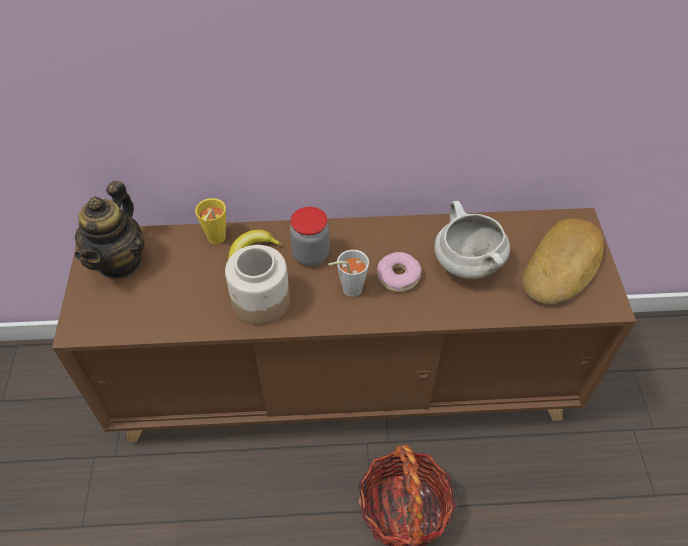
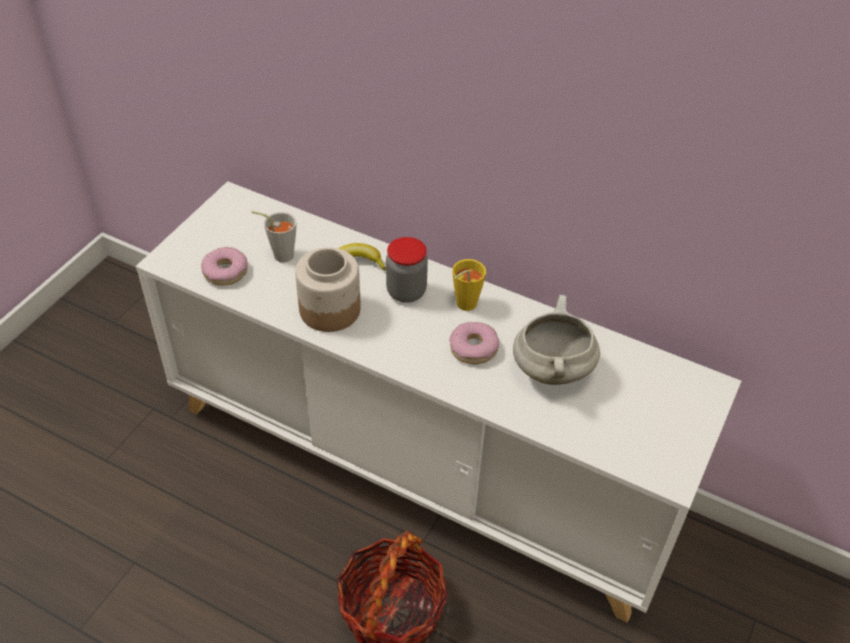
camera: 30 degrees right, 5 degrees down
brown cabinet [52,208,636,442] -> white cabinet [136,181,741,623]
teapot [74,181,145,279] -> none
yellow cup [195,198,226,244] -> yellow cup moved to [452,259,486,311]
grey cup [328,250,369,297] -> grey cup moved to [251,211,297,262]
bread [522,218,604,304] -> none
none -> donut [201,247,248,286]

